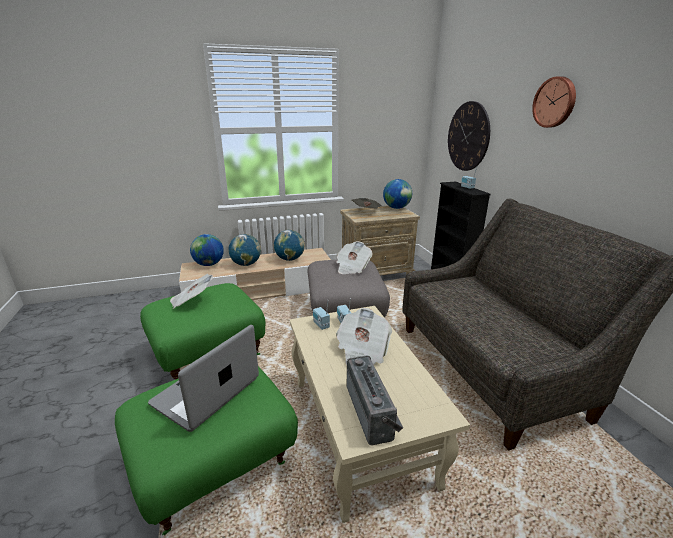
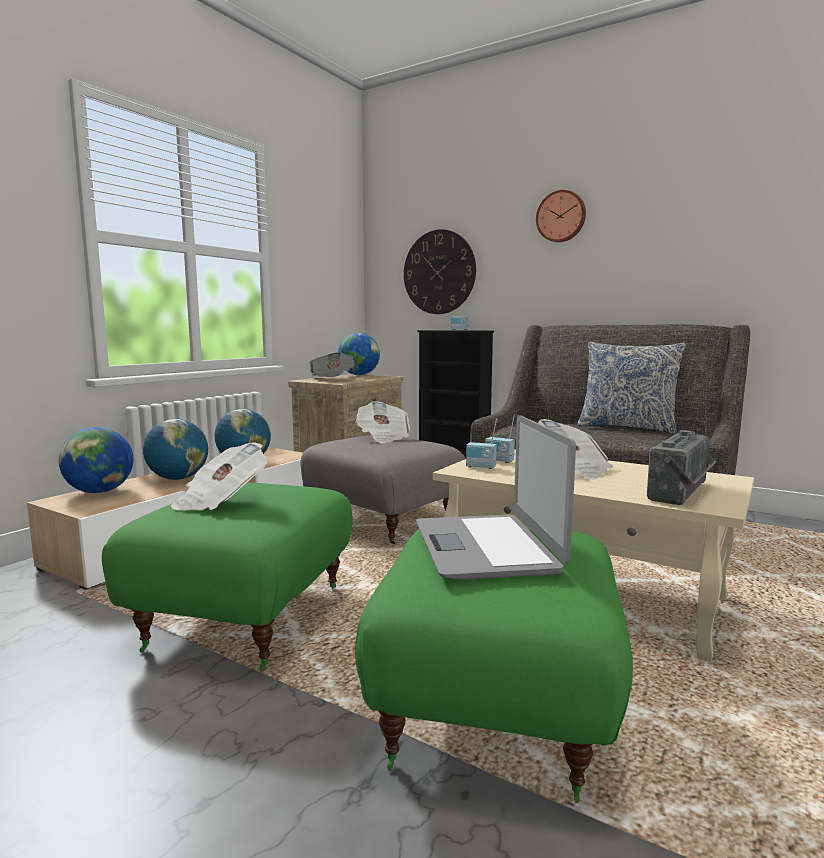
camera: 40 degrees left, 15 degrees down
radio [346,355,403,445] -> radio turned 90 degrees clockwise [647,430,716,505]
none -> pillow [577,342,686,434]

